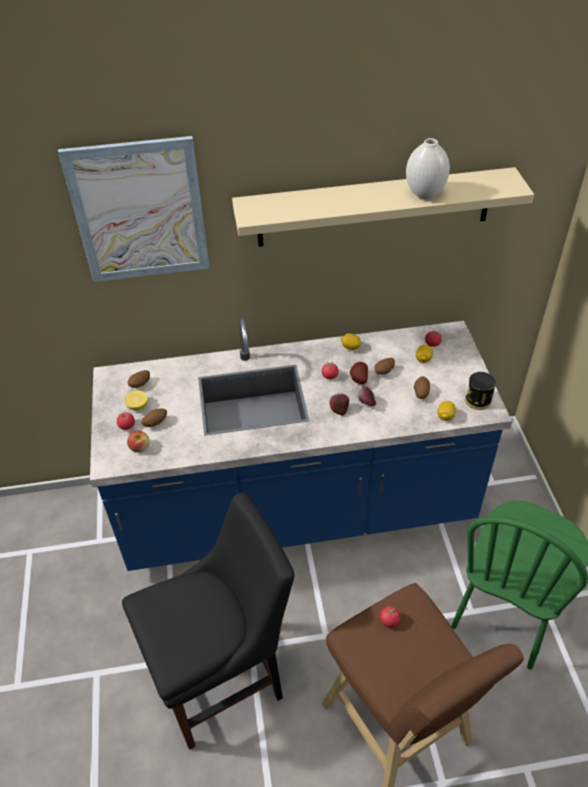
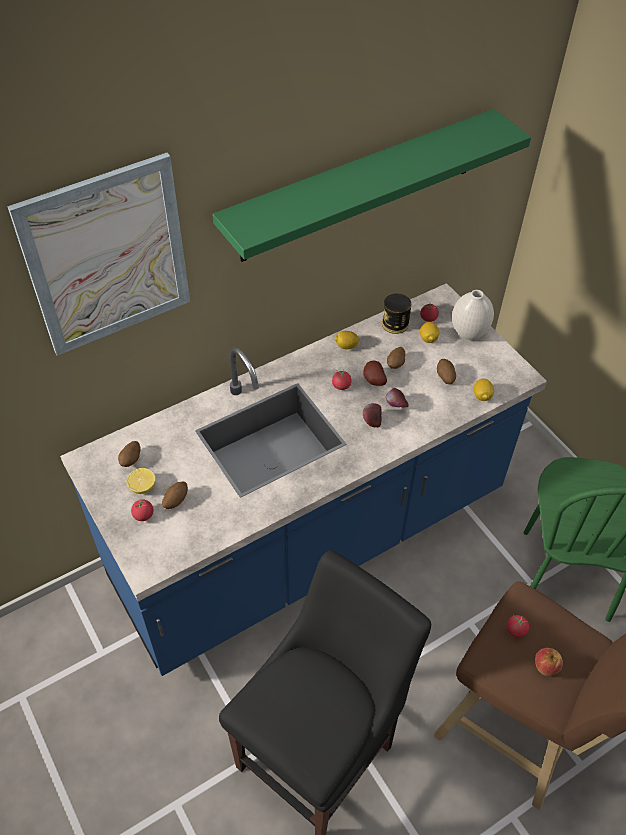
camera: 25 degrees left, 5 degrees up
apple [127,430,149,453] -> apple moved to [535,648,563,676]
beige shelf [232,167,534,247] -> green shelf [212,109,531,262]
white vase [406,138,450,199] -> white vase moved to [452,290,494,340]
can [465,372,496,410] -> can moved to [382,293,411,334]

